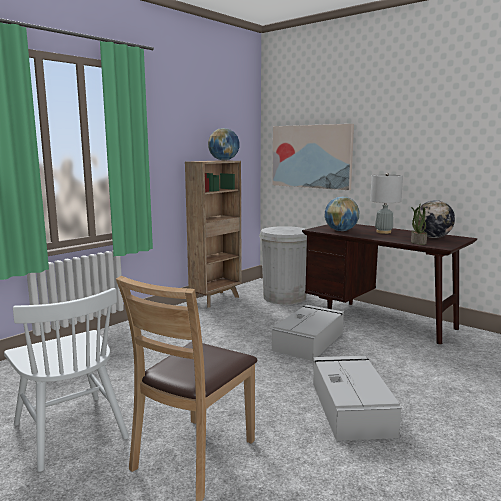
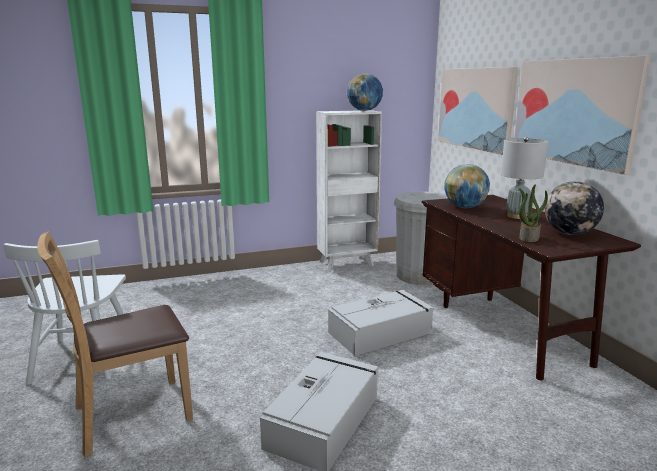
camera: 30 degrees right, 5 degrees up
brown bookcase [185,160,242,308] -> white bookcase [316,110,382,272]
none -> picture [514,55,651,175]

